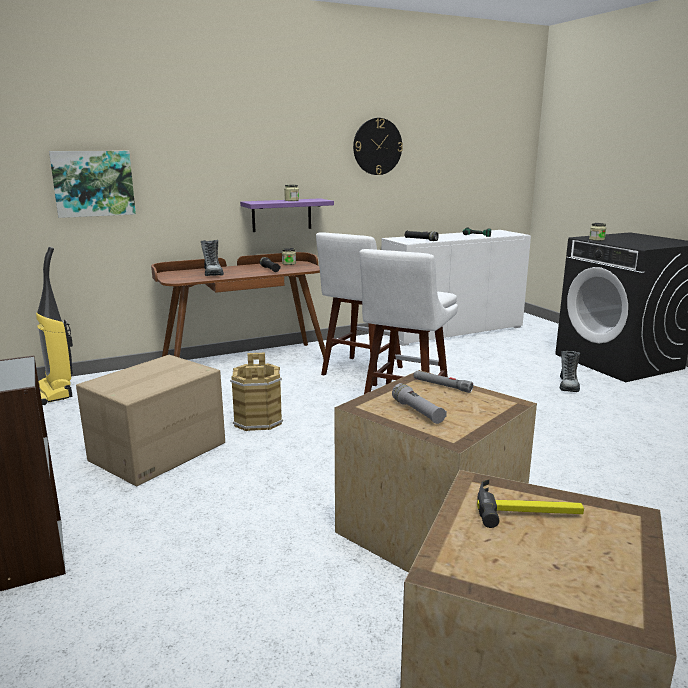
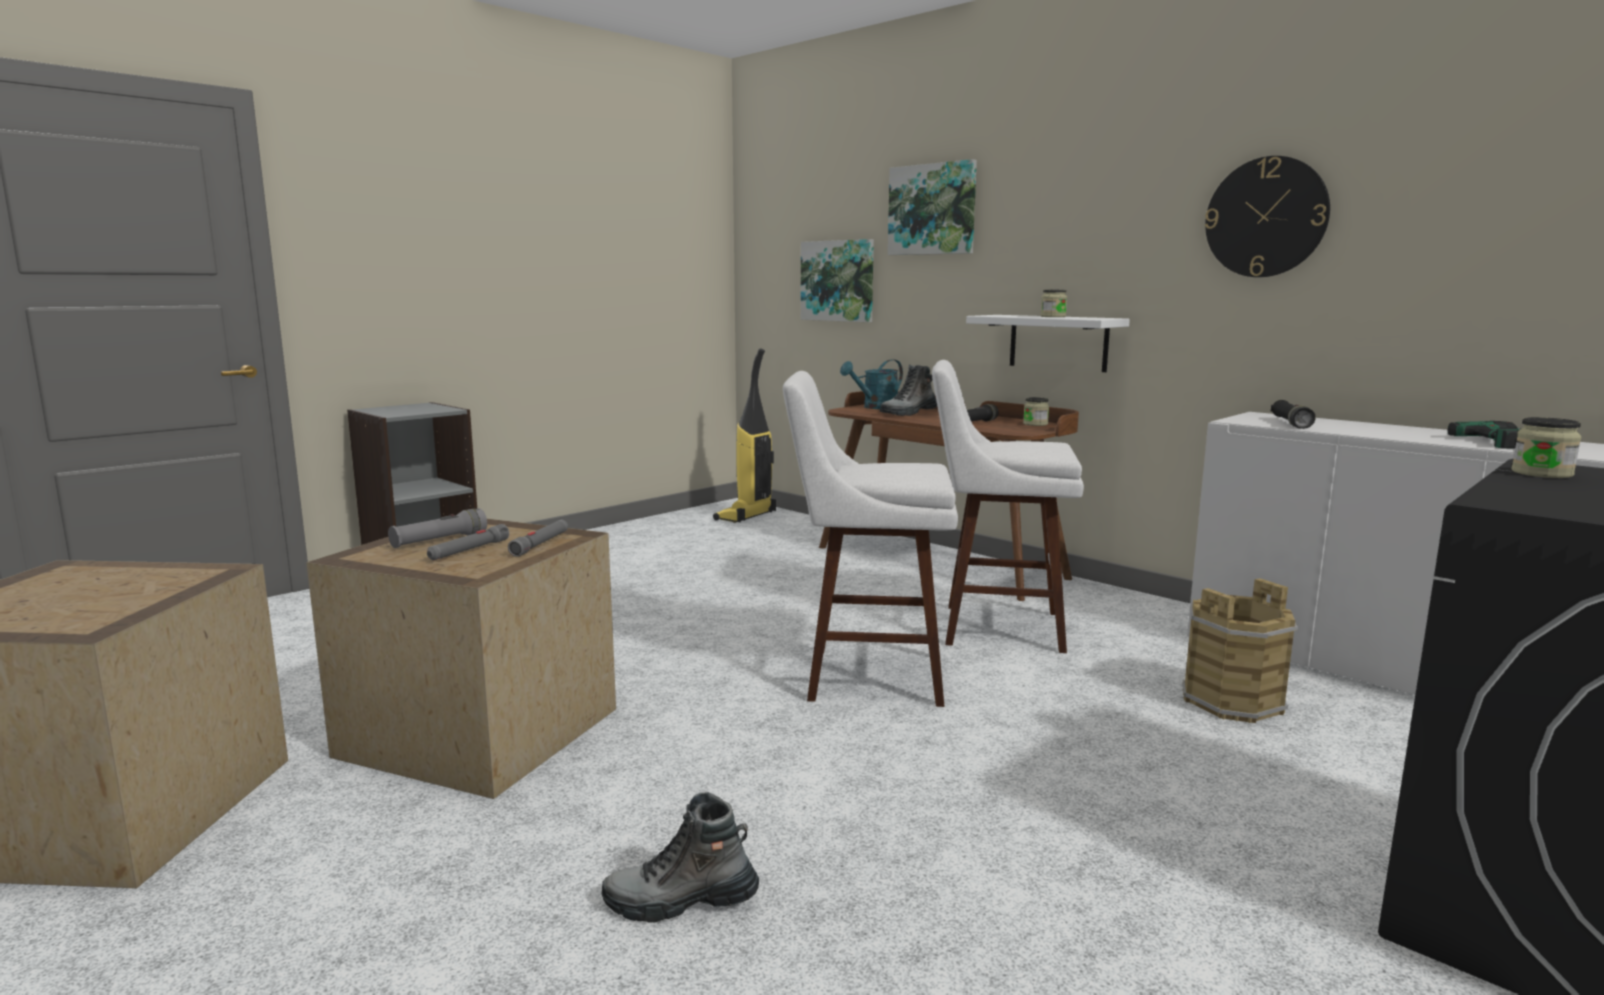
camera: 70 degrees right, 5 degrees down
cardboard box [76,355,225,486] -> none
brown bucket [230,353,283,431] -> brown bucket moved to [1183,578,1298,723]
purple shelf [240,198,334,232] -> white shelf [966,315,1130,372]
hammer [477,479,584,528] -> none
boot [560,351,580,392] -> boot moved to [601,792,759,923]
none -> grey flashlight [427,524,509,560]
none -> turquoise watering can [840,359,903,409]
none -> picture [888,159,977,255]

